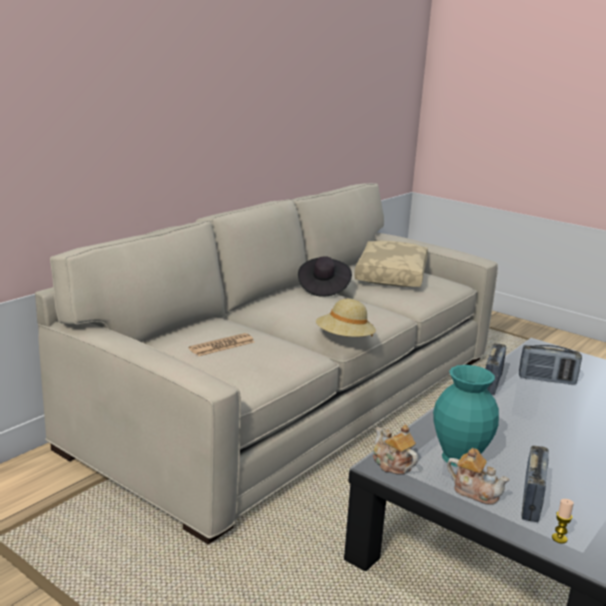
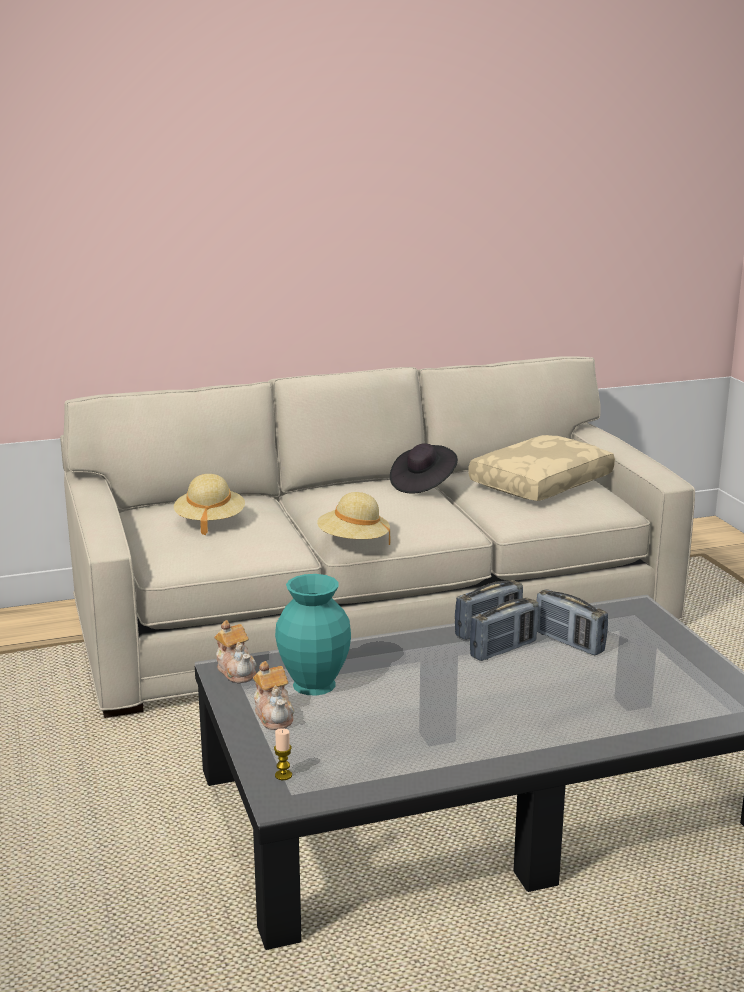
camera: 35 degrees right, 0 degrees up
newspaper [189,333,254,356] -> beige hat [174,474,245,535]
teapot [373,424,418,475] -> teapot turned 150 degrees clockwise [214,620,257,683]
radio [521,446,549,522] -> radio moved to [469,598,539,661]

